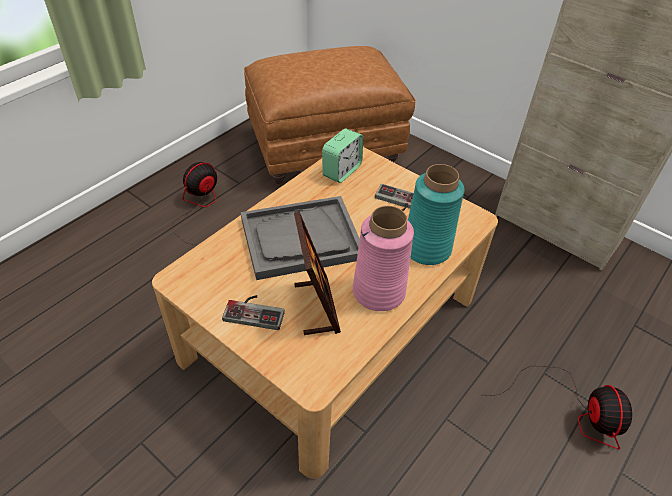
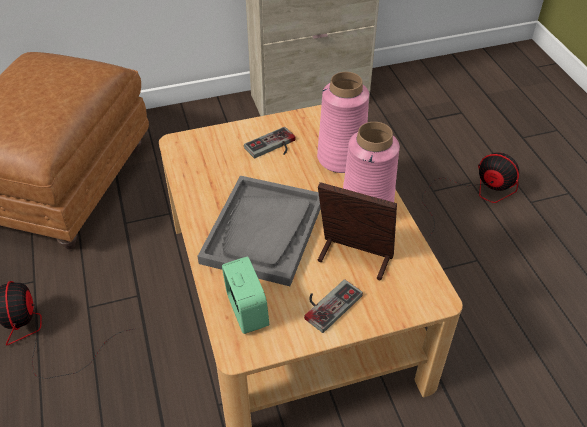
camera: 55 degrees left, 0 degrees up
alarm clock [322,129,363,183] -> alarm clock moved to [222,256,269,334]
turquoise vase [408,164,465,265] -> pink vase [317,72,369,173]

